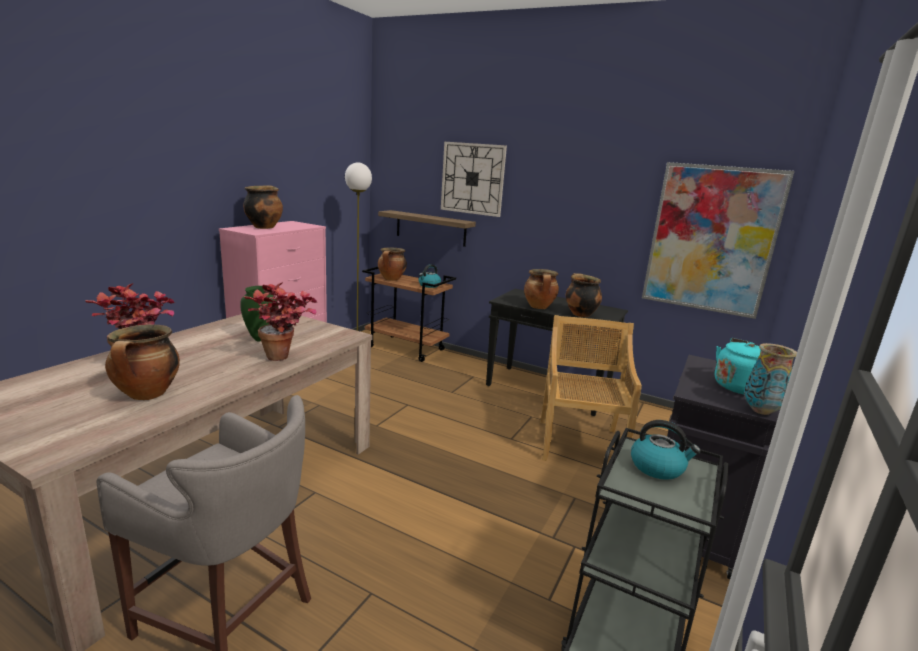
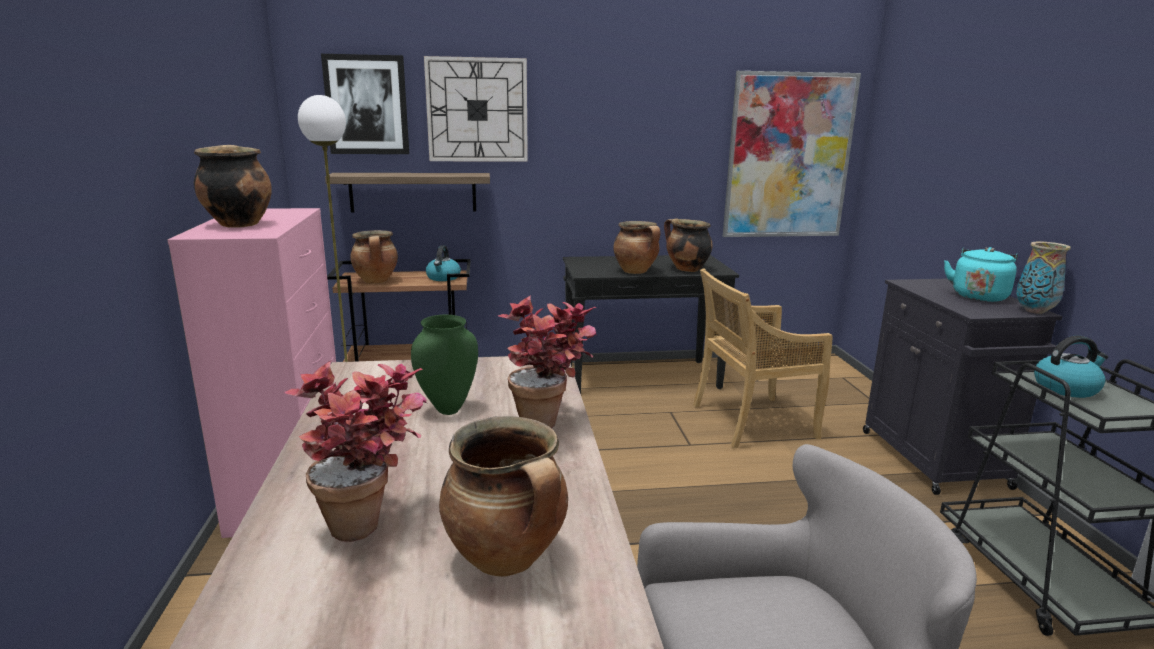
camera: 35 degrees left, 0 degrees up
beige chair [540,315,642,461] -> beige chair turned 75 degrees counterclockwise [693,268,833,448]
none -> picture [321,54,409,154]

